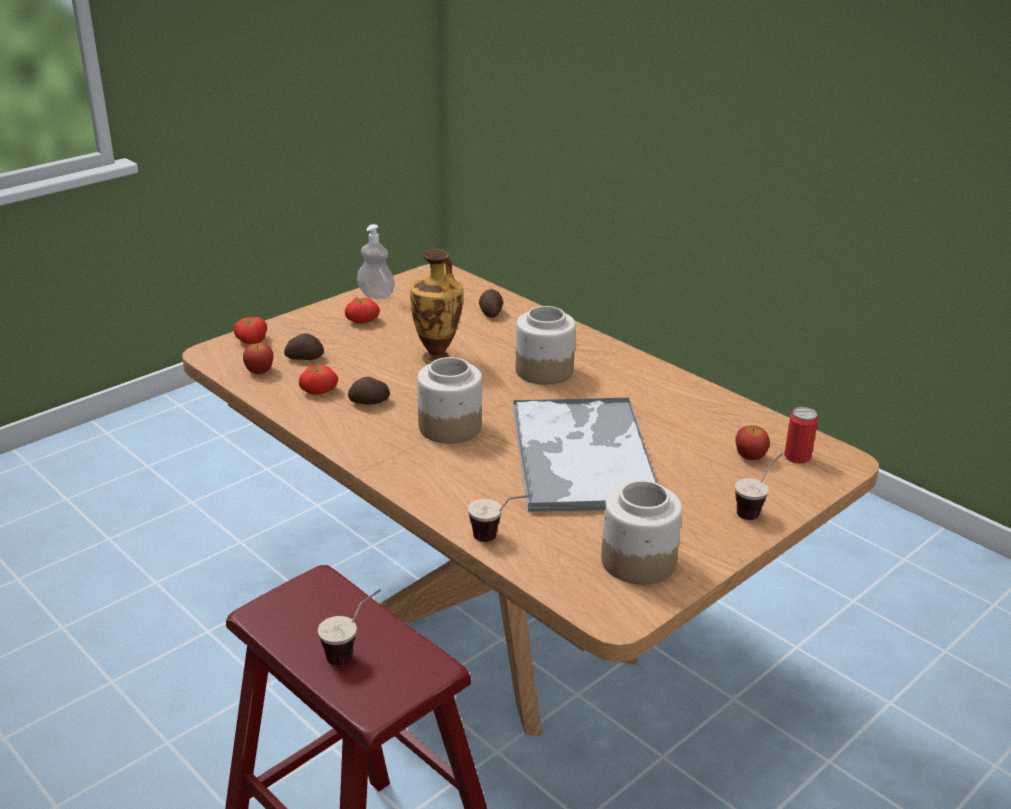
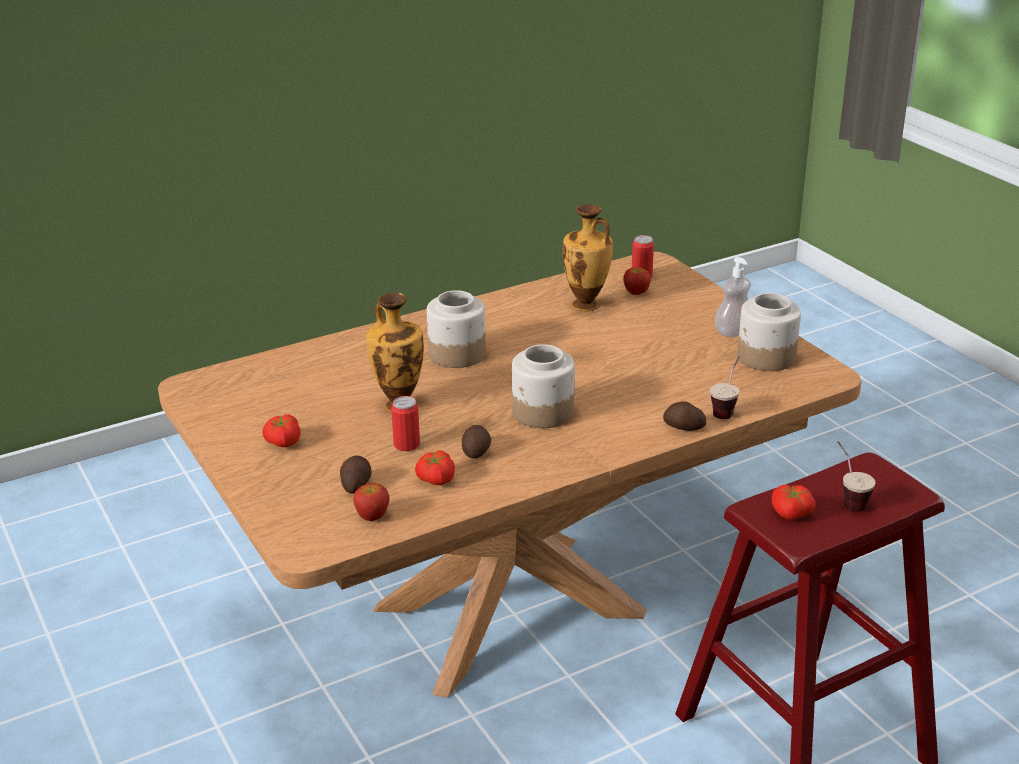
camera: 75 degrees left, 0 degrees up
tomato [233,317,267,344] -> tomato moved to [772,485,816,520]
soap dispenser [357,224,395,299] -> soap dispenser moved to [715,257,751,337]
potato [479,289,503,318] -> potato moved to [663,401,706,431]
tray [513,397,657,512] -> none
cup [735,453,783,520] -> none
none -> can [391,396,420,451]
none -> vase [563,204,613,312]

